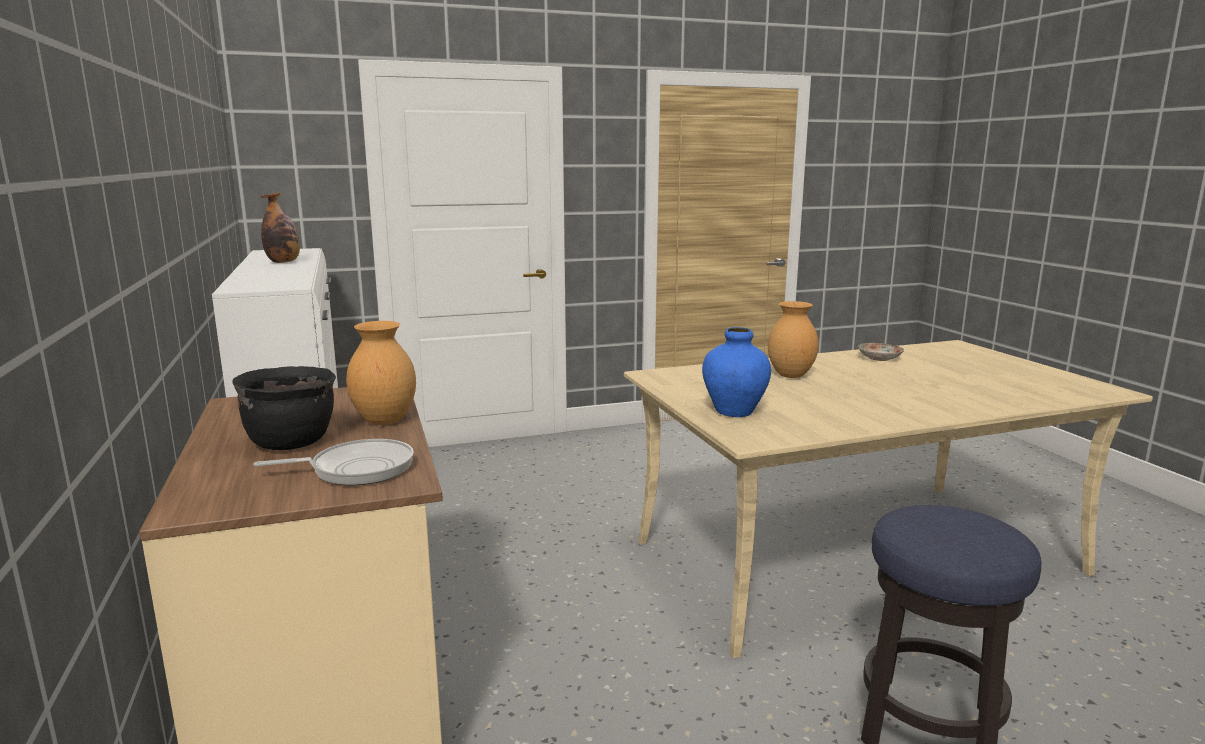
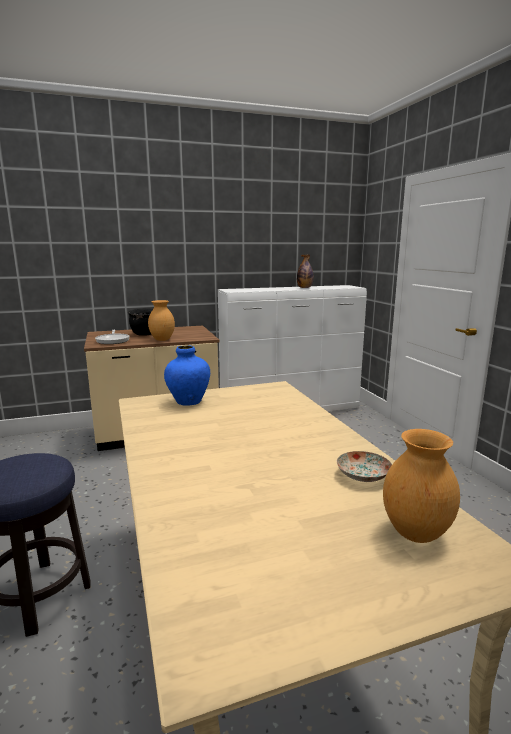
camera: 90 degrees right, 0 degrees up
brown vase [768,301,819,378] -> brown vase moved to [383,429,460,543]

